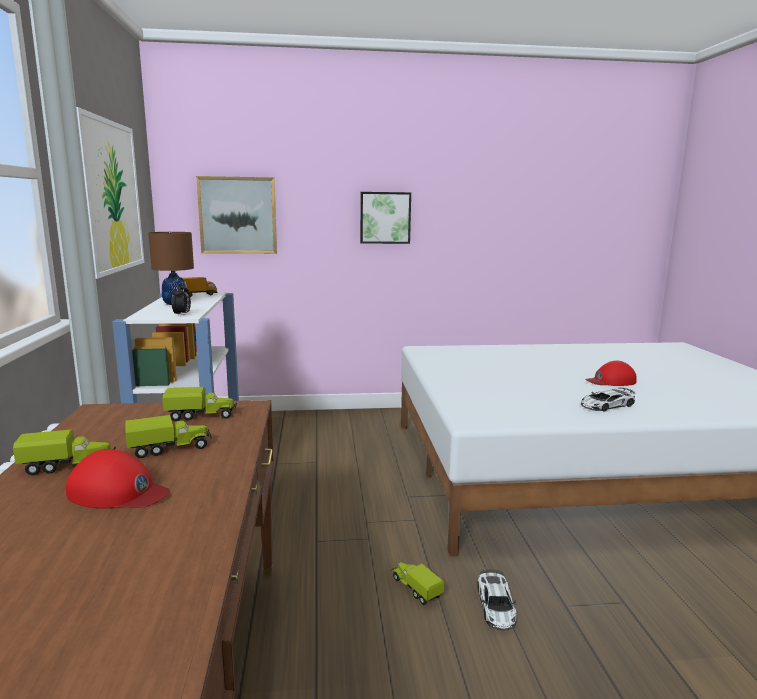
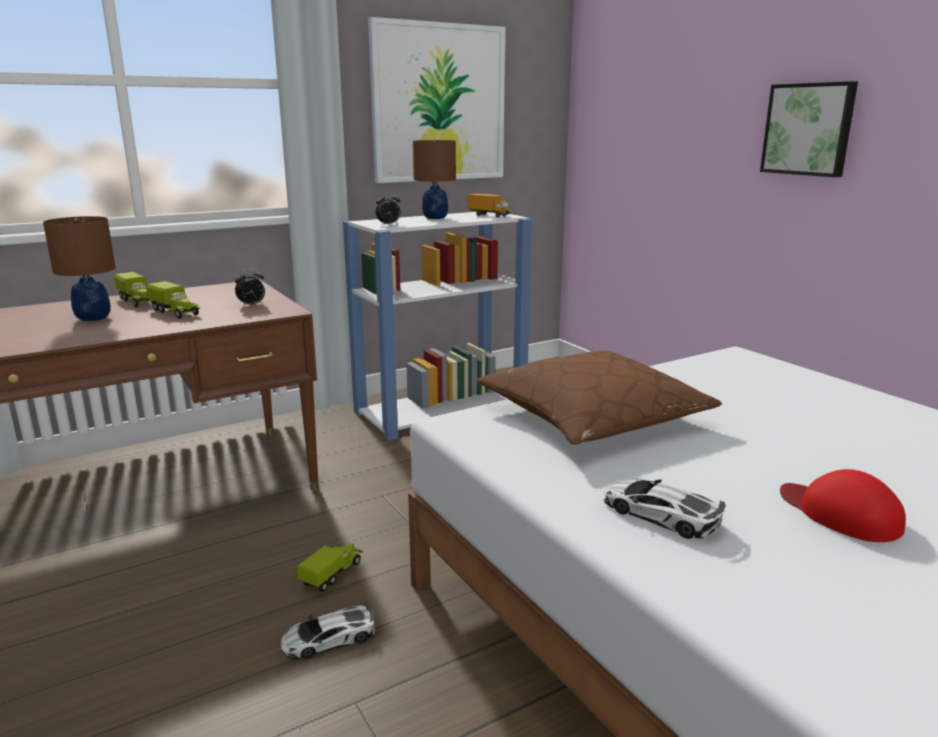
camera: 65 degrees right, 5 degrees up
red cap [66,449,170,508] -> brown table lamp [43,216,116,321]
toy truck [162,387,237,421] -> alarm clock [235,268,265,307]
picture [196,176,277,254] -> none
none -> brown pillow [476,351,722,445]

